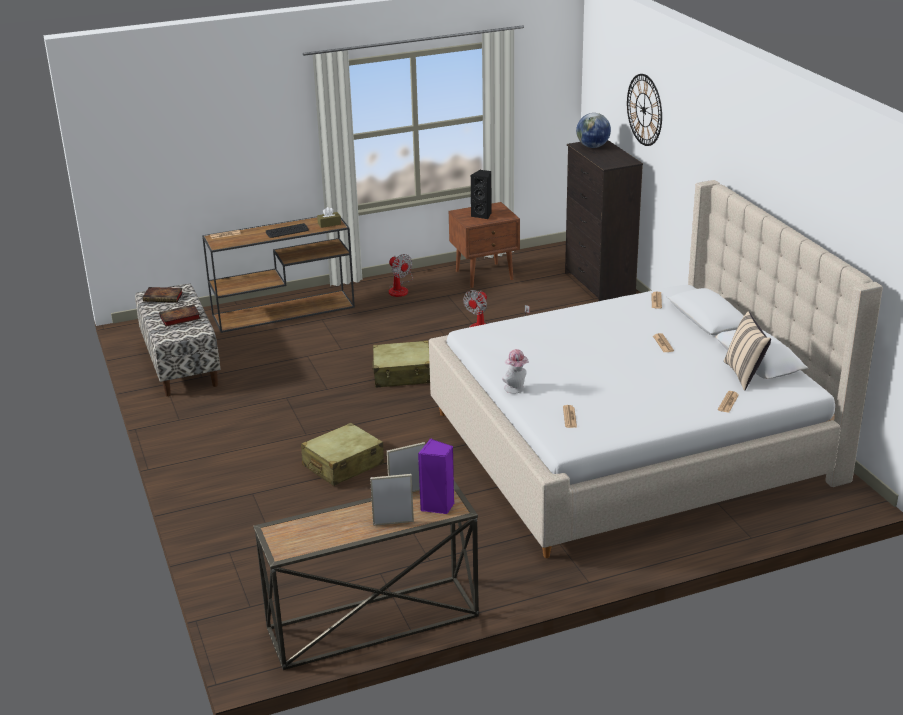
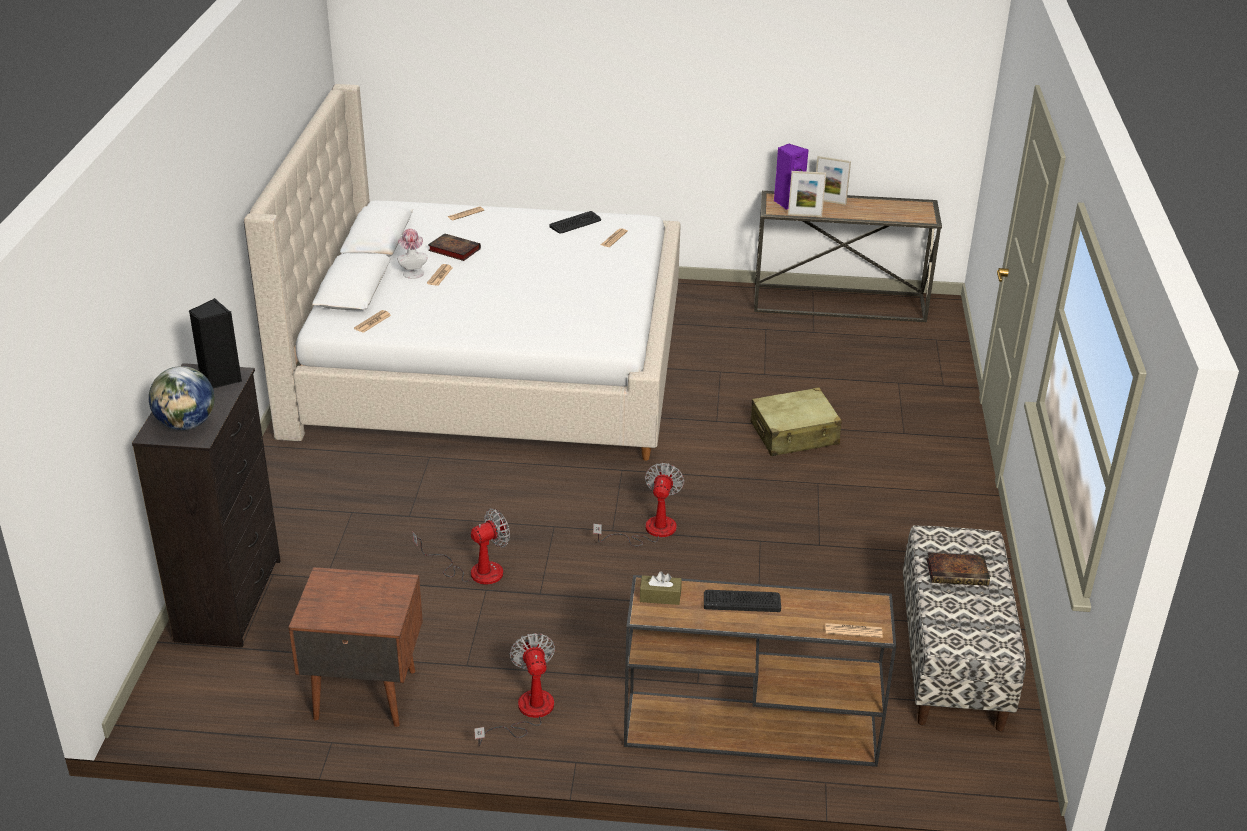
camera: 155 degrees left, 5 degrees up
book [143,287,183,302] -> book moved to [428,233,481,261]
beige suitcase [372,340,430,388] -> fan [593,463,684,547]
black speaker [470,170,492,219] -> black speaker moved to [189,299,242,388]
hat [502,349,529,394] -> hat moved to [397,229,427,279]
wall clock [627,74,662,146] -> none
beige pillow [724,311,771,391] -> none
none -> keyboard [549,211,601,233]

